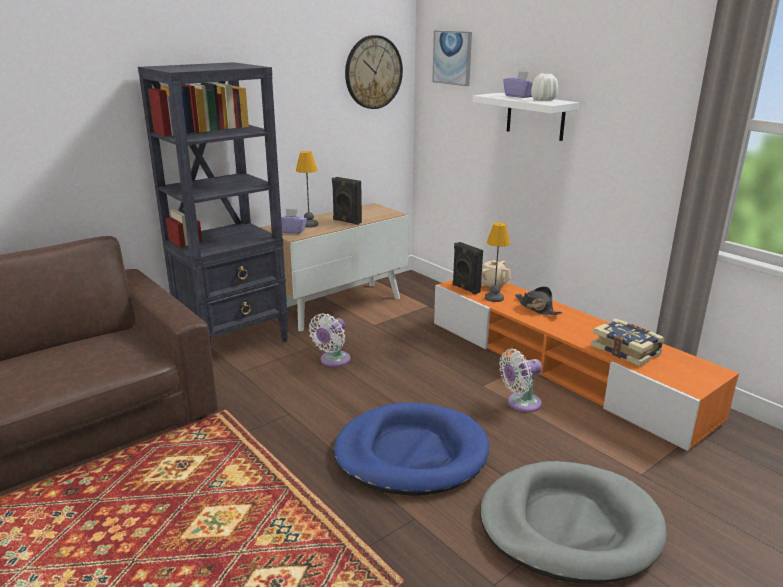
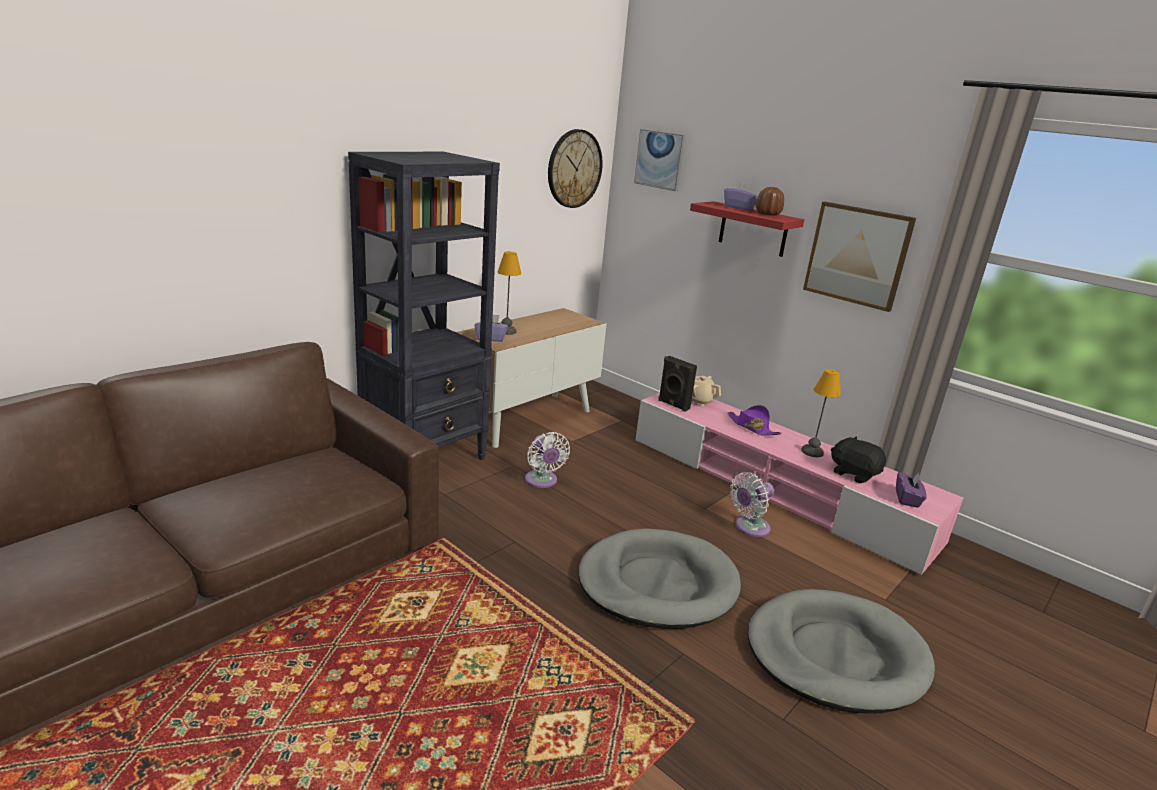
camera: 10 degrees left, 0 degrees up
white fan [309,313,351,367] -> white fan turned 45 degrees counterclockwise [525,432,570,488]
black speaker [332,177,362,225] -> none
blue dog bed [334,402,489,496] -> grey dog bed [578,528,741,629]
orange tv stand [434,280,739,451] -> pink tv stand [636,393,964,575]
white shelf [473,93,579,141] -> red shelf [690,201,804,257]
table lamp [485,222,510,302] -> table lamp moved to [801,369,841,457]
black hat [515,286,563,315] -> purple hat [727,405,782,436]
white vase [531,73,558,101] -> brown vase [756,187,784,216]
book [591,318,665,366] -> black plush toy [831,436,886,484]
none -> picture [803,202,916,312]
none -> purple tissue box [896,472,927,508]

